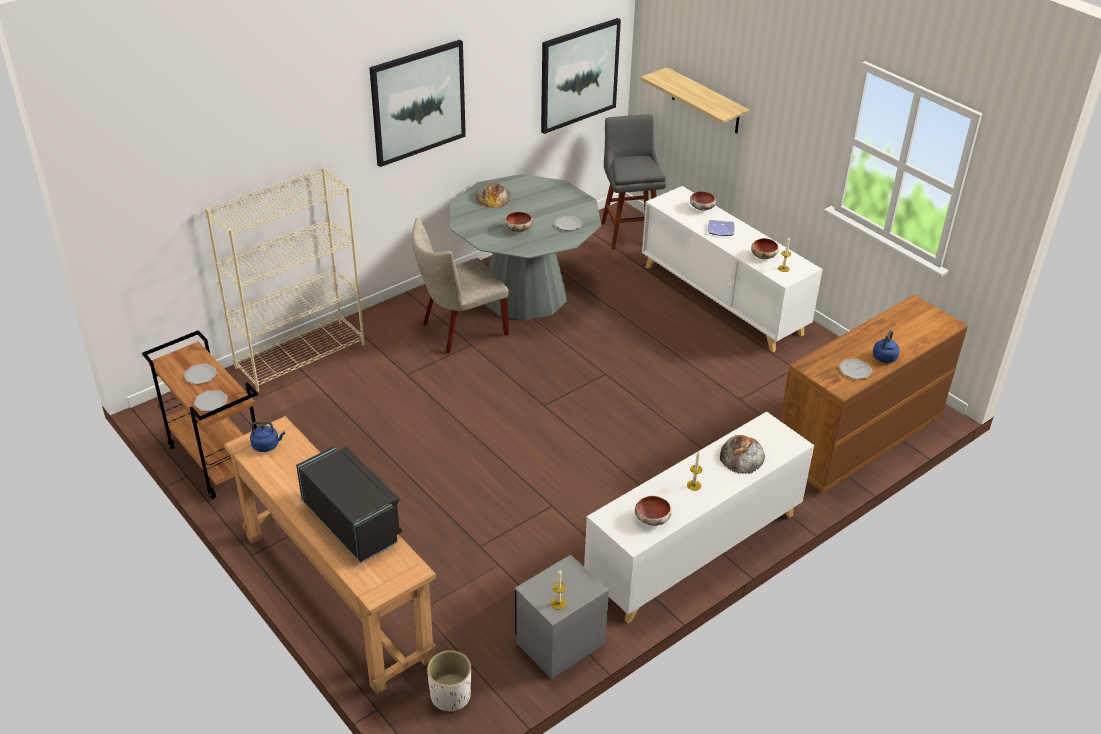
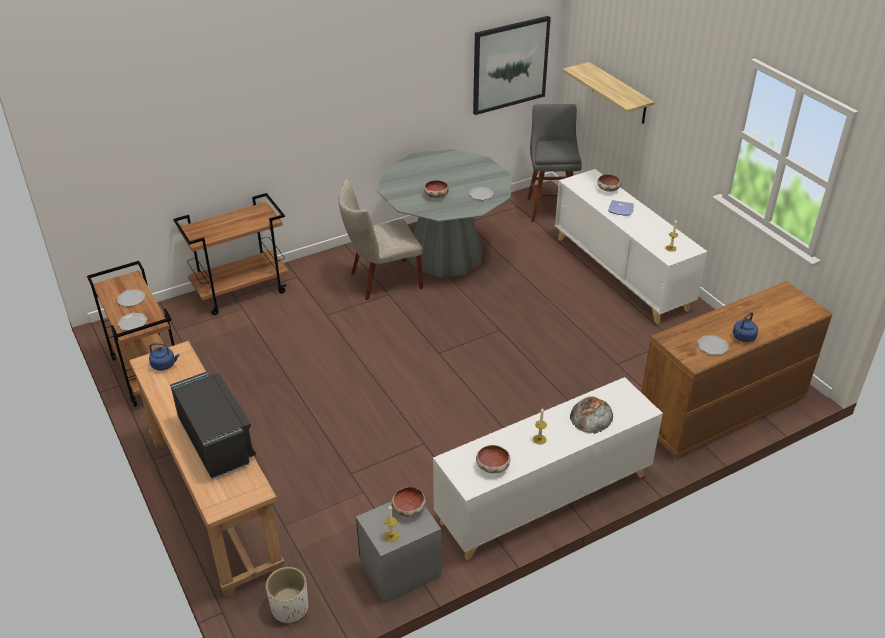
camera: 10 degrees right, 0 degrees up
beige bookcase [205,167,365,392] -> brown cart [173,193,289,315]
picture [369,40,466,167] -> none
bread [476,183,511,208] -> none
bowl [751,238,779,259] -> bowl moved to [392,487,426,517]

